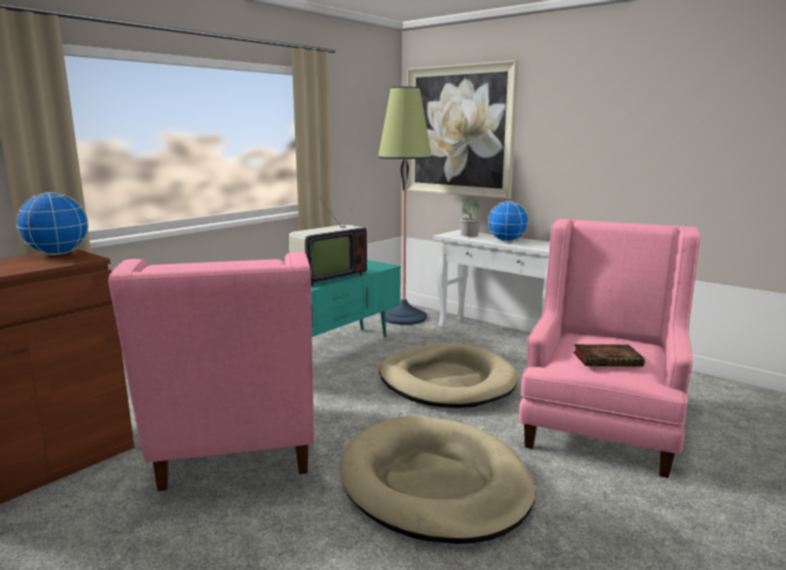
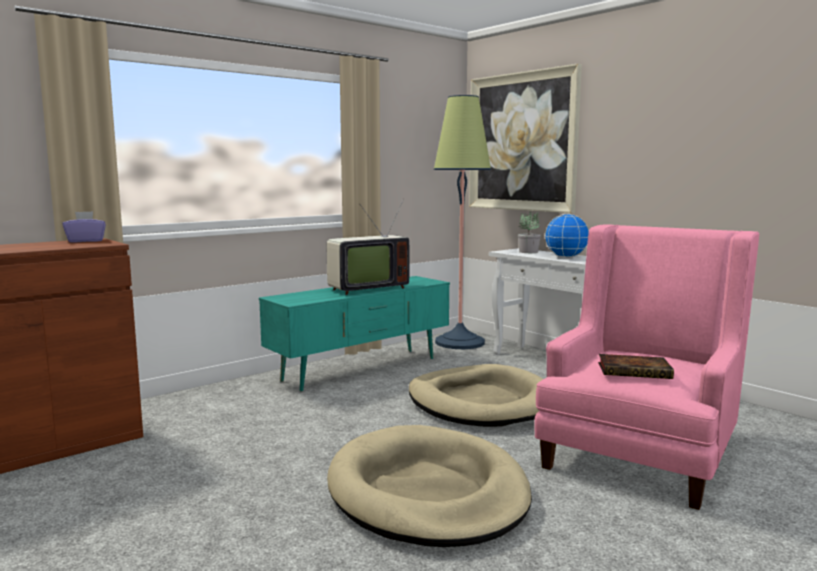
camera: 10 degrees right, 5 degrees down
globe [16,192,88,255] -> purple tissue box [62,211,106,242]
pink armchair [109,252,314,491] -> none

